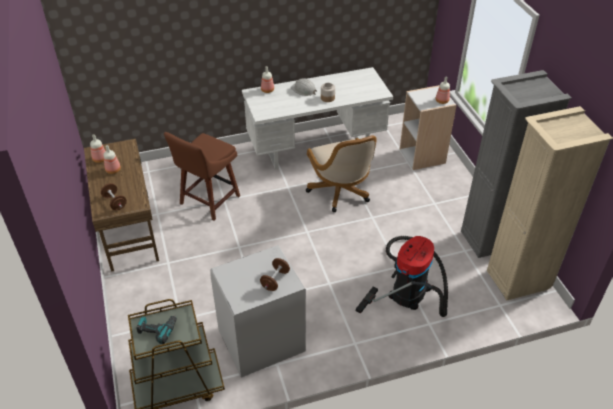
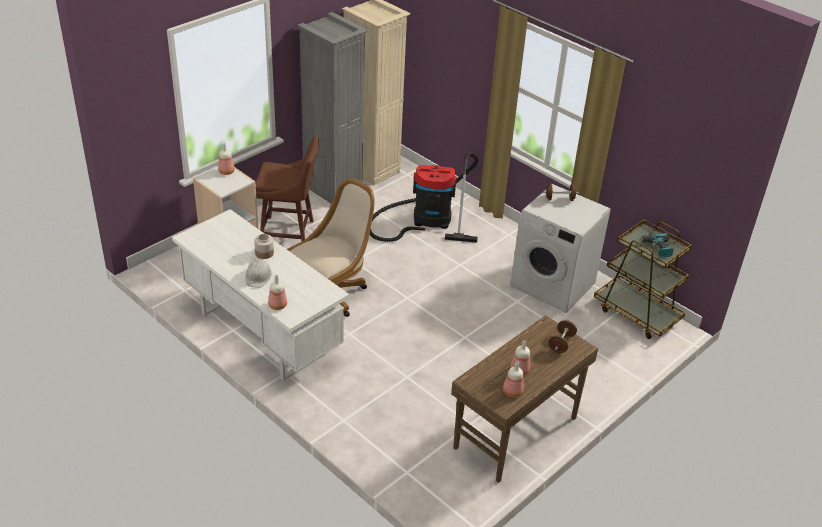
camera: 120 degrees left, 5 degrees down
brown stool [164,132,240,221] -> brown stool moved to [256,136,319,241]

